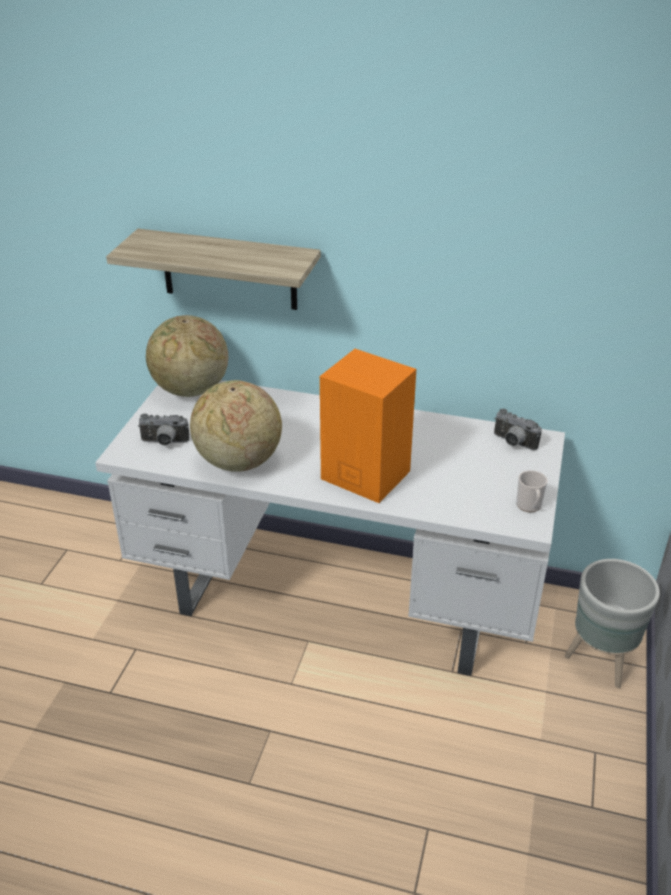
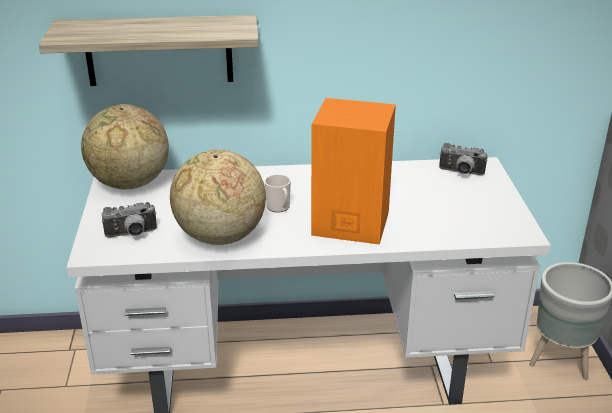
camera: 20 degrees left, 5 degrees down
mug [516,471,547,512] -> mug moved to [264,174,291,213]

